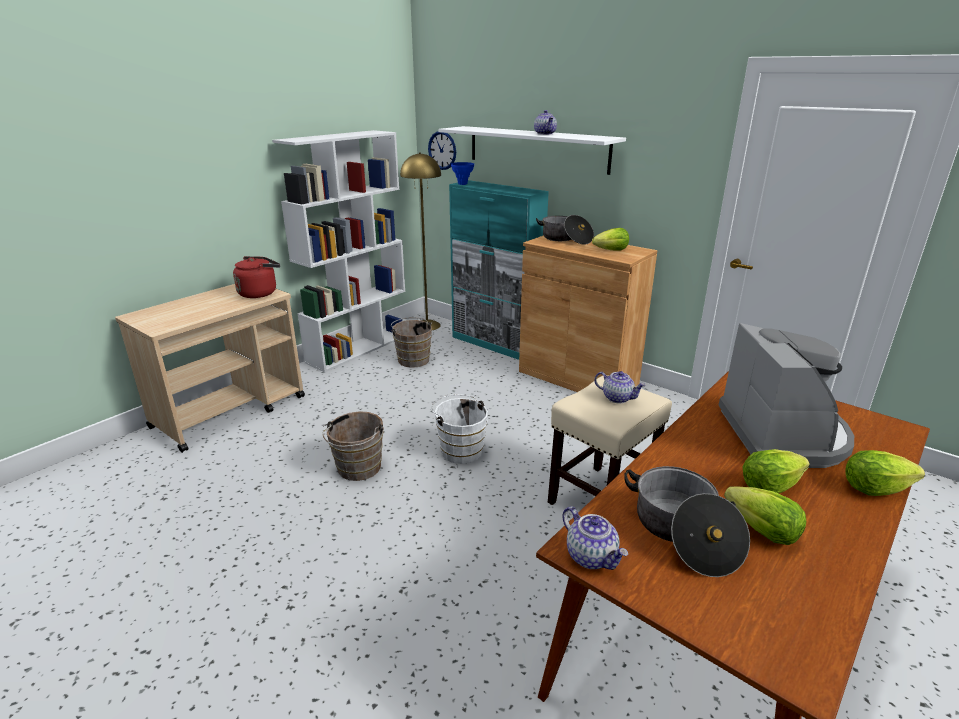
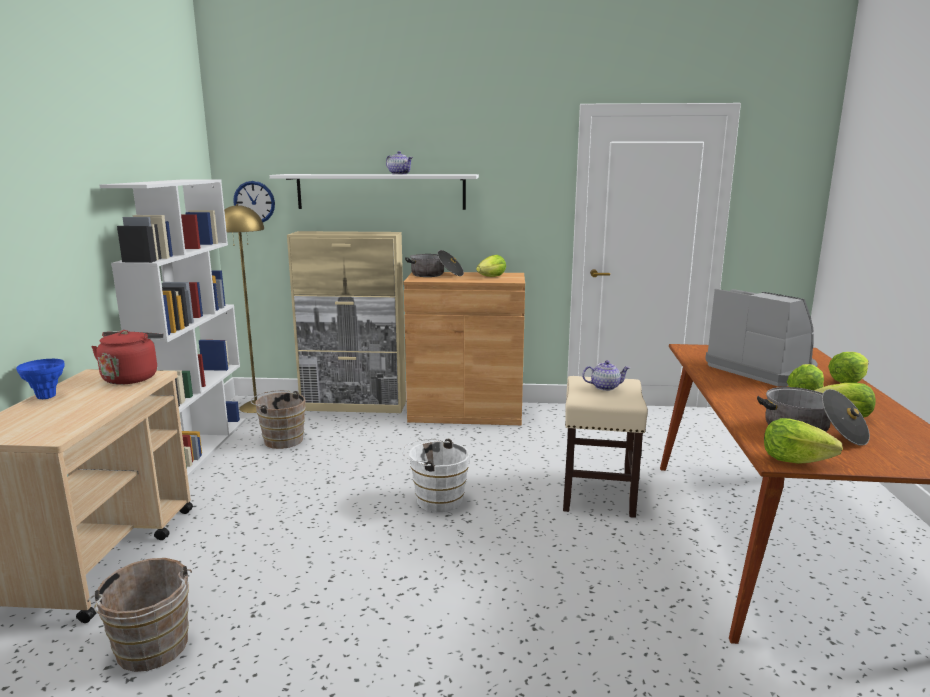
camera: 35 degrees left, 10 degrees down
brown bucket [322,411,384,481] -> brown bucket moved to [88,558,192,672]
turquoise cabinet [449,180,549,360] -> beige cabinet [287,231,406,413]
blue vase [451,162,474,185] -> blue vase moved to [16,359,65,399]
teapot [562,506,628,570] -> lettuce [764,418,843,464]

